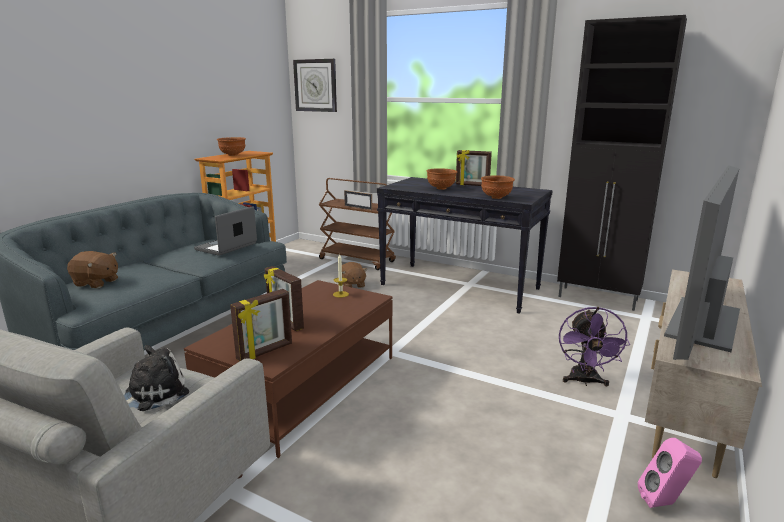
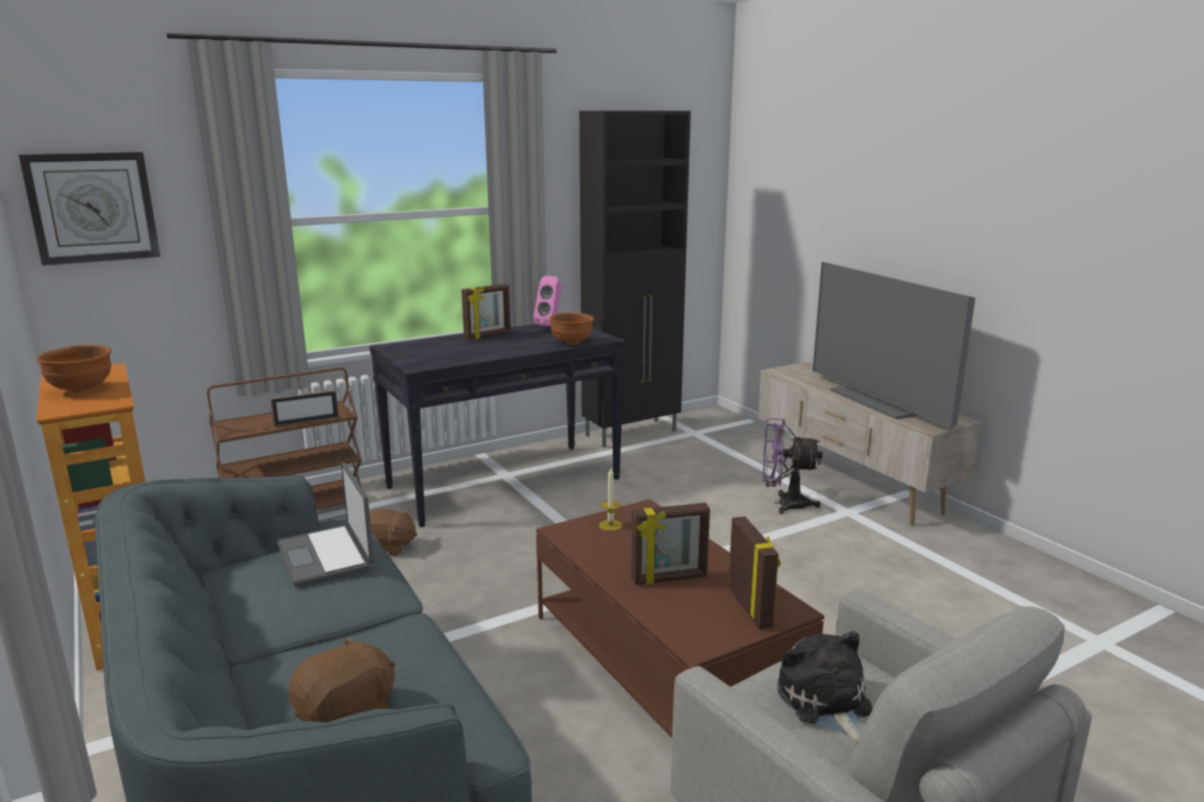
camera: 60 degrees left, 0 degrees up
brown bowl [426,168,457,190] -> none
purple fan [559,307,630,387] -> purple fan turned 150 degrees clockwise [763,418,823,514]
pink speaker [638,438,702,508] -> pink speaker moved to [533,276,562,327]

